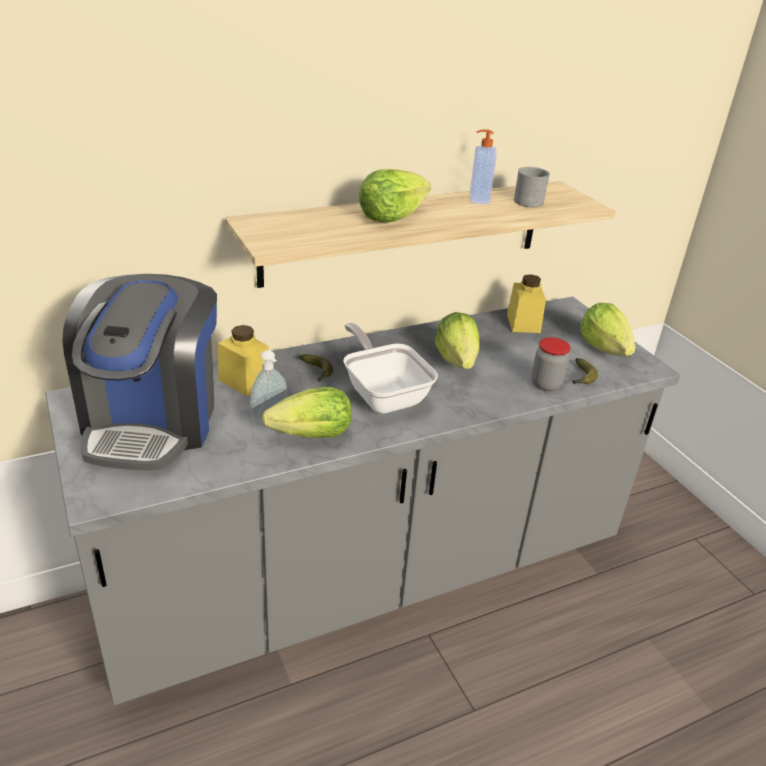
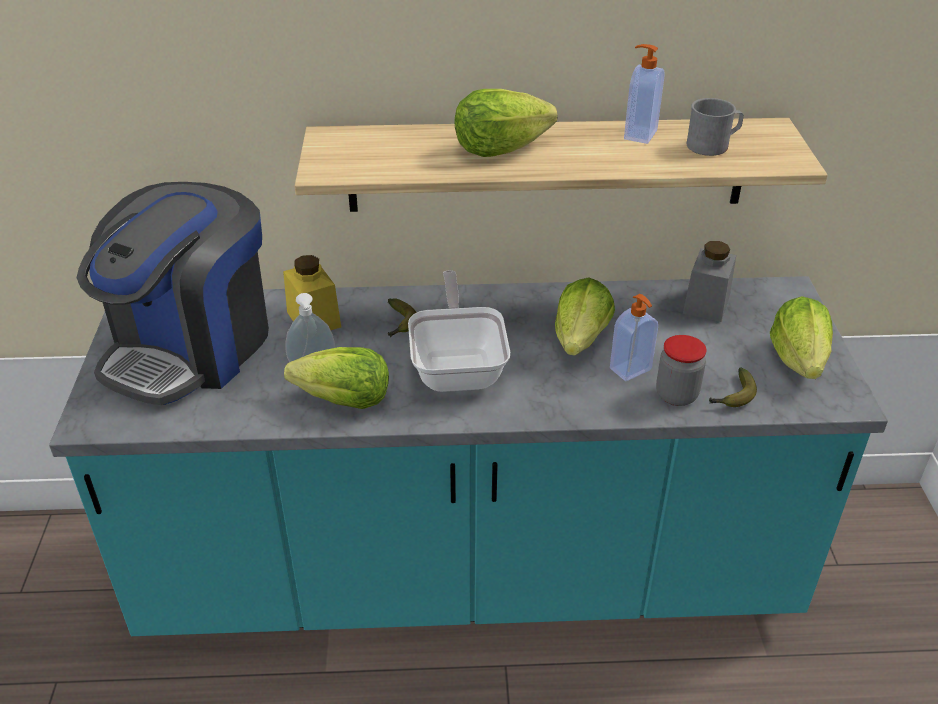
camera: 25 degrees right, 5 degrees up
grey counter [45,297,680,705] -> turquoise counter [49,276,888,636]
yellow jar [507,274,546,333] -> grey jar [683,241,736,322]
none -> soap dispenser [610,294,658,381]

